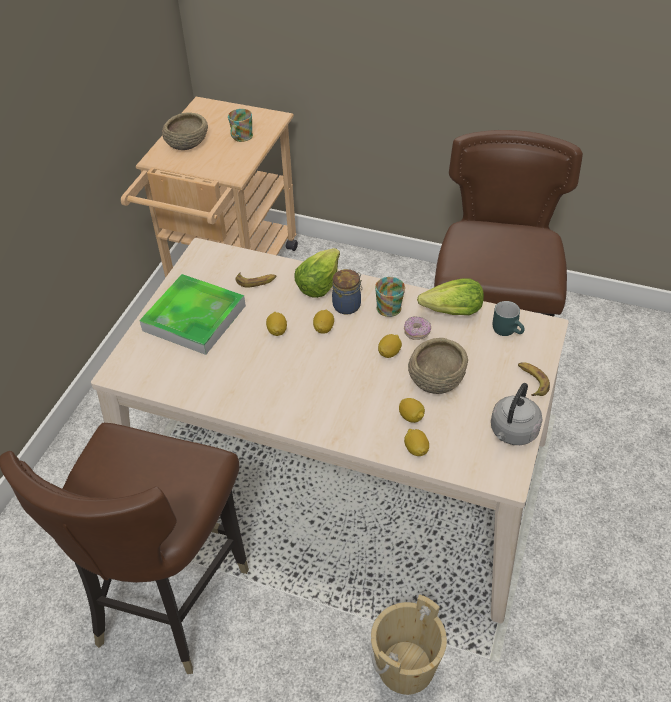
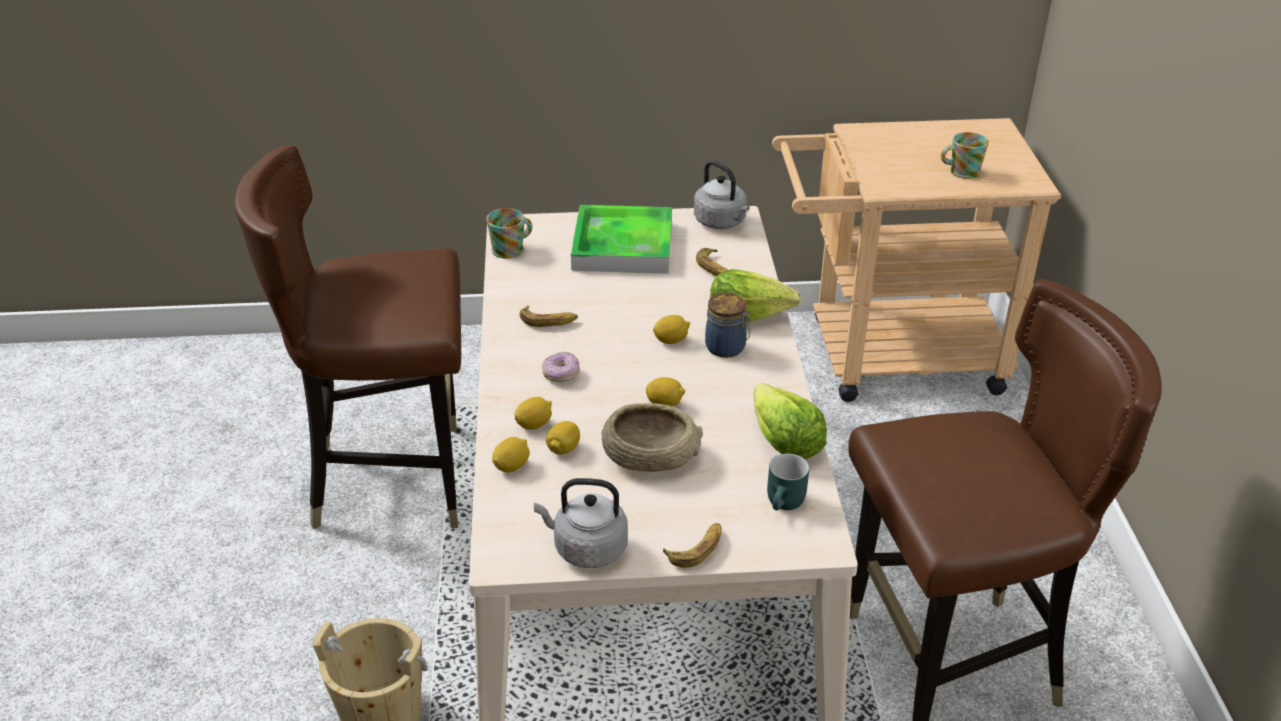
camera: 65 degrees right, 10 degrees down
beige bowl [162,112,208,150] -> none
lemon [266,312,287,336] -> lemon moved to [514,397,552,430]
mug [375,277,405,317] -> mug moved to [486,208,532,259]
donut [404,316,431,340] -> donut moved to [542,352,580,382]
none -> banana [520,306,578,327]
none -> grey kettle [694,160,750,229]

